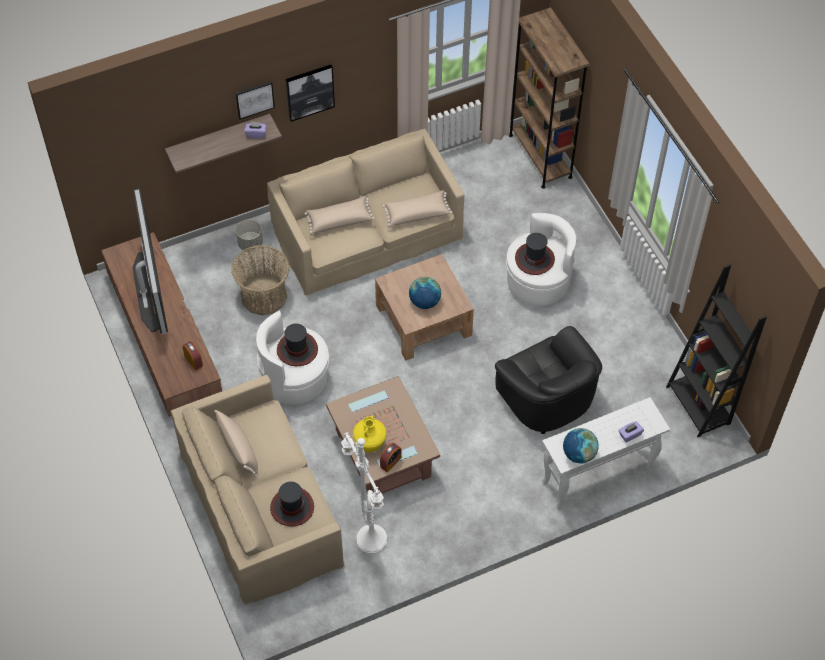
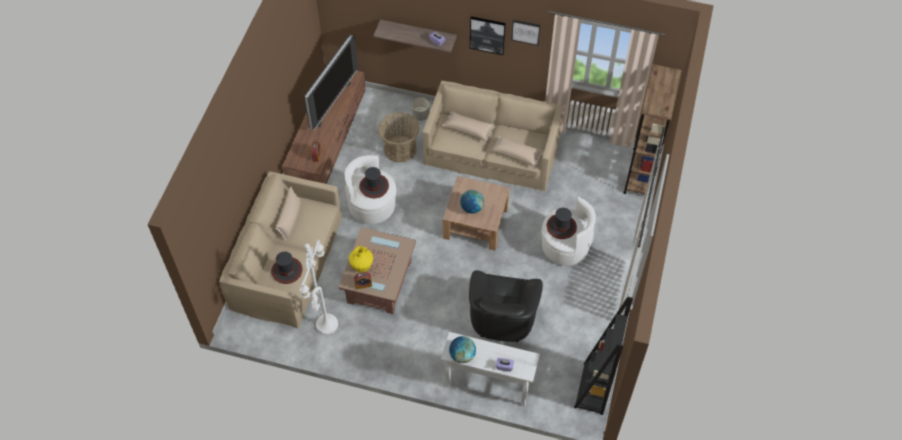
camera: 40 degrees right, 0 degrees up
picture [235,81,275,120] -> picture moved to [511,20,541,46]

